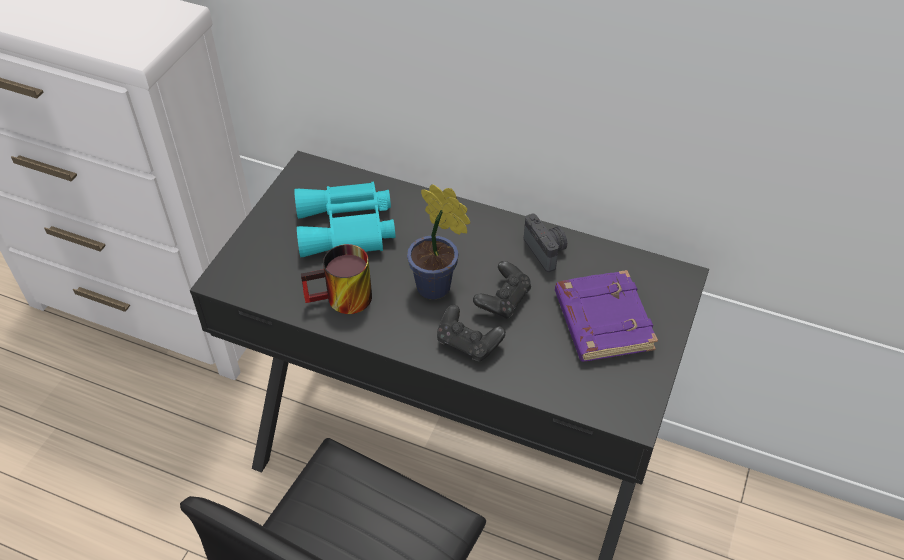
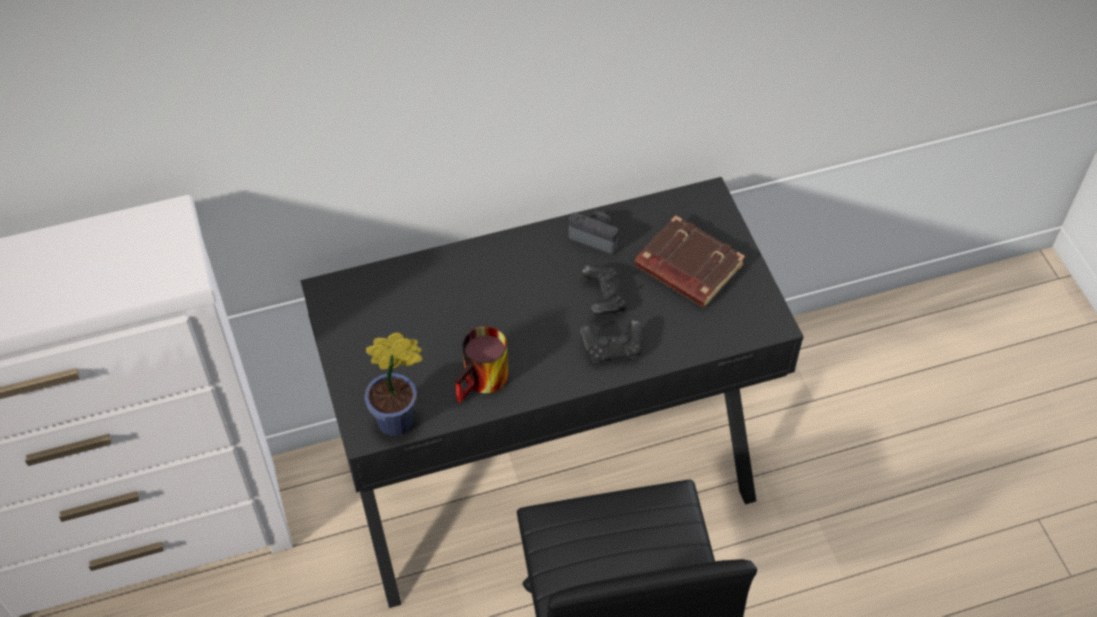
camera: 40 degrees left, 5 degrees up
turquoise binoculars [294,182,396,257] -> none
potted plant [407,184,470,300] -> potted plant moved to [365,332,422,436]
purple book [555,270,658,361] -> brown book [635,215,745,307]

